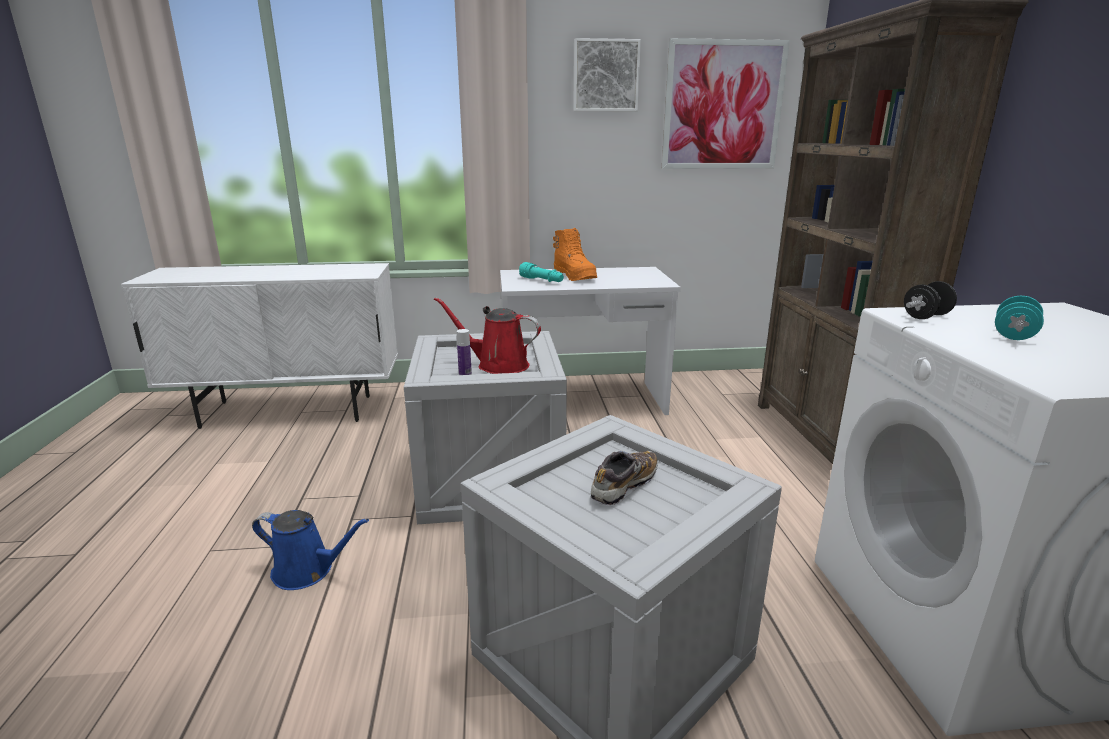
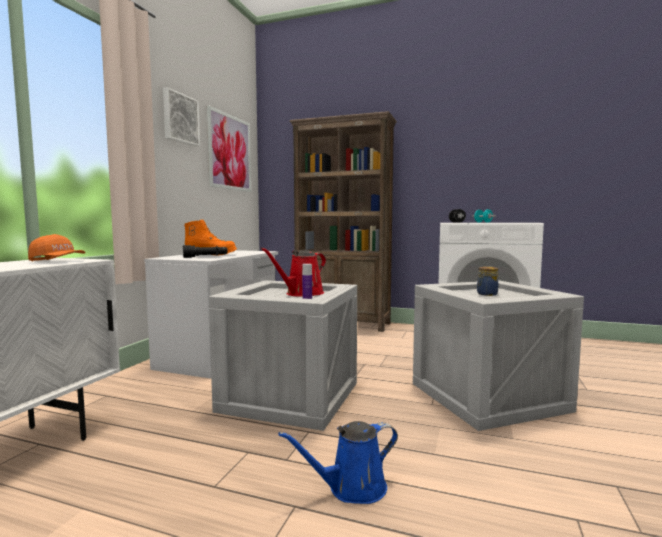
camera: 65 degrees left, 15 degrees down
blue watering can [252,510,369,590] -> blue watering can turned 150 degrees counterclockwise [278,421,398,504]
turquoise flashlight [519,262,564,282] -> black flashlight [183,245,228,258]
shoe [591,451,658,505] -> jar [477,266,498,296]
none -> orange cap [28,234,85,261]

